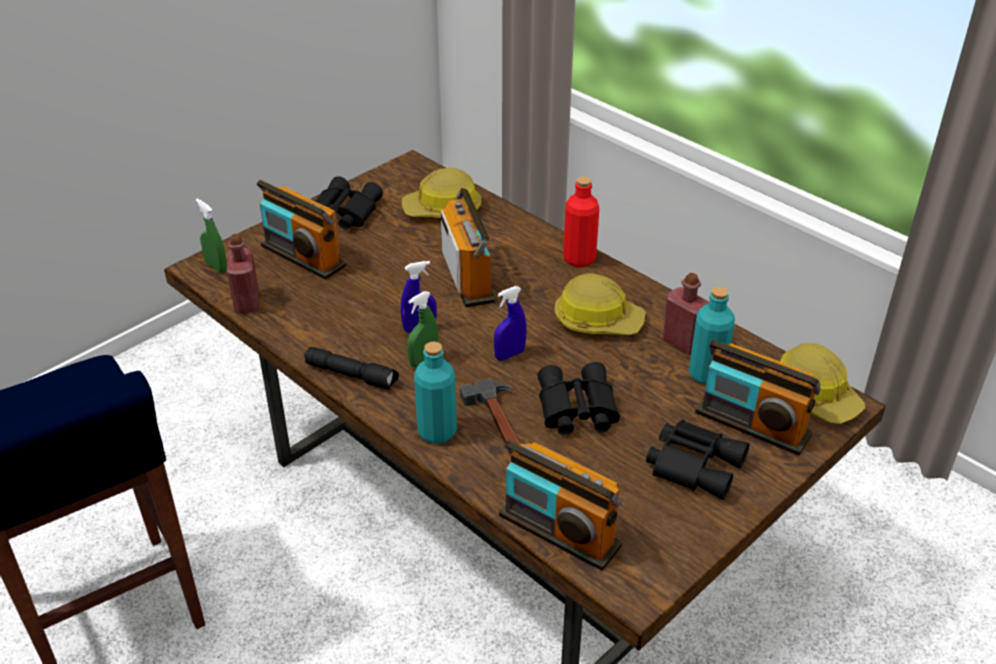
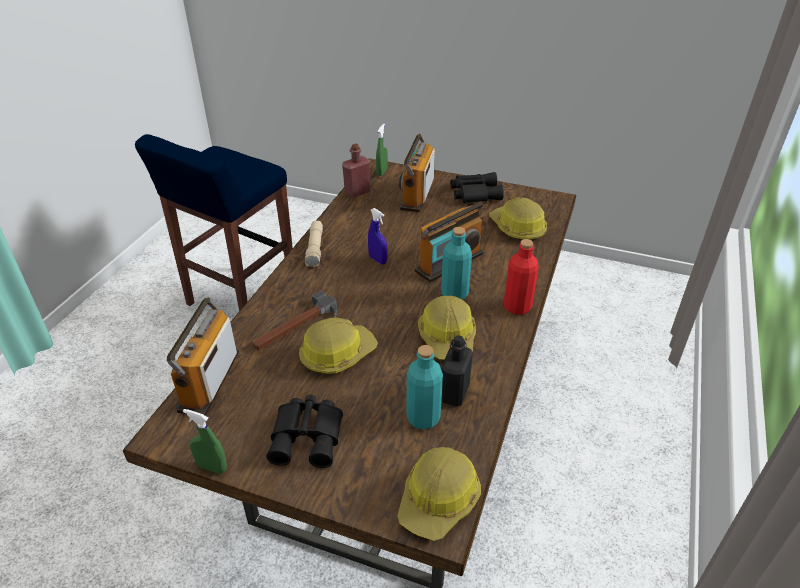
camera: 65 degrees right, 0 degrees up
black flashlight [304,347,399,390] -> beige flashlight [305,221,323,267]
green spray bottle [407,291,438,368] -> green spray bottle moved to [183,409,227,474]
turquoise bottle [414,342,457,443] -> turquoise bottle moved to [441,227,472,300]
blue spray bottle [494,286,527,361] -> none
black binoculars [538,362,620,435] -> hard hat [299,318,378,374]
red bottle [663,273,709,355] -> black bottle [441,335,473,406]
radio [695,340,821,456] -> none

